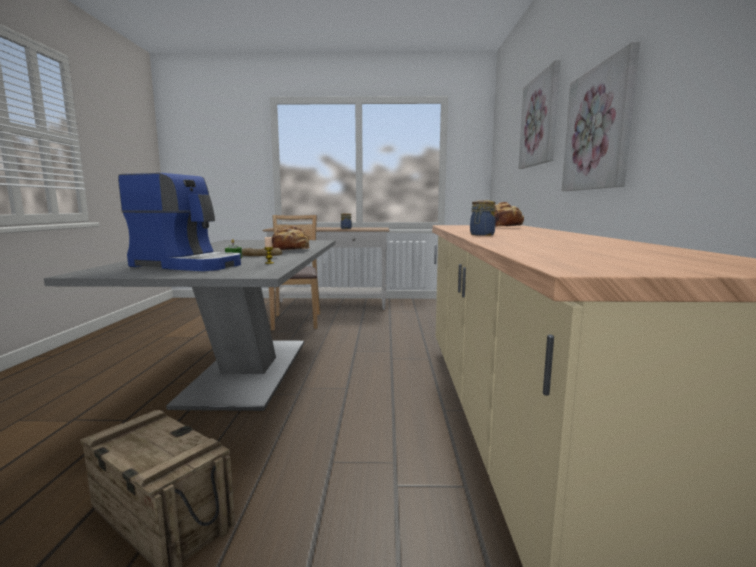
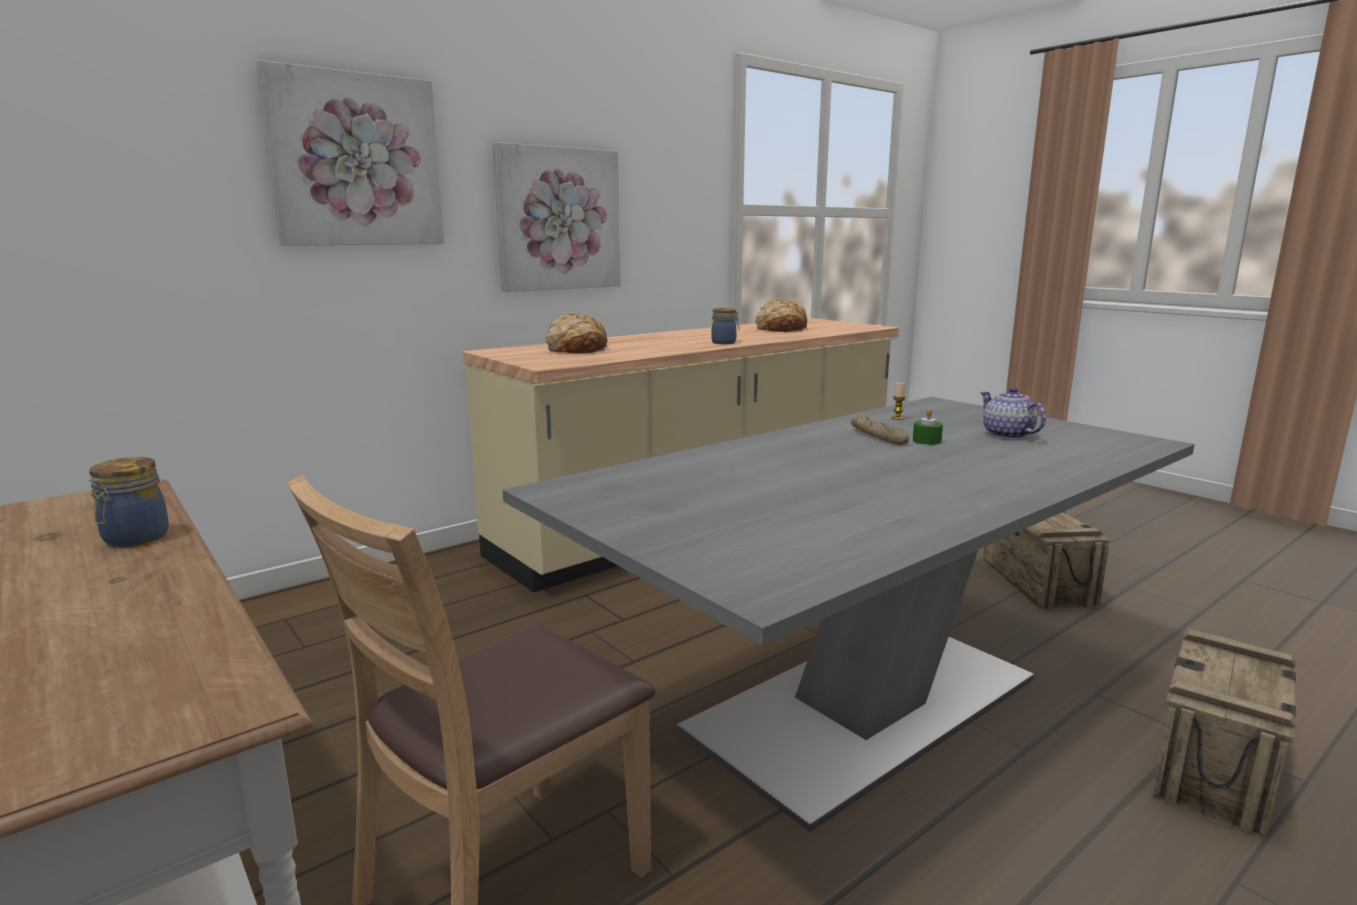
camera: 130 degrees left, 5 degrees up
coffee machine [118,173,241,271] -> teapot [980,387,1046,439]
bread [272,226,310,250] -> bread moved to [755,298,807,332]
none -> crate [1153,628,1296,836]

